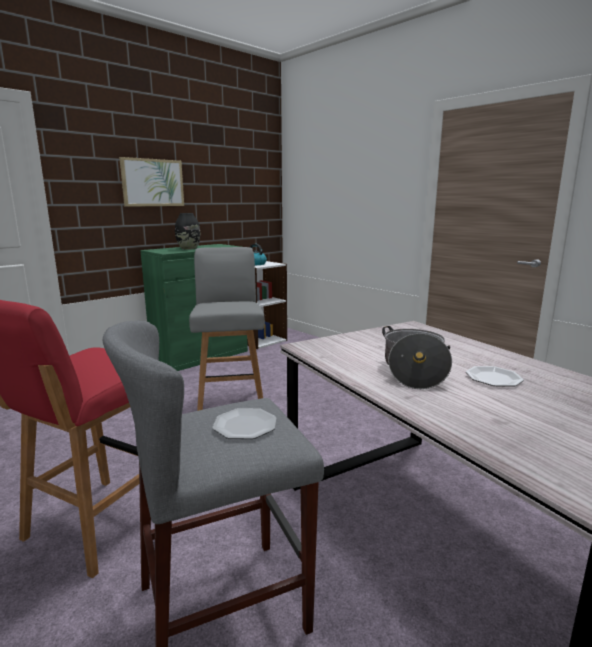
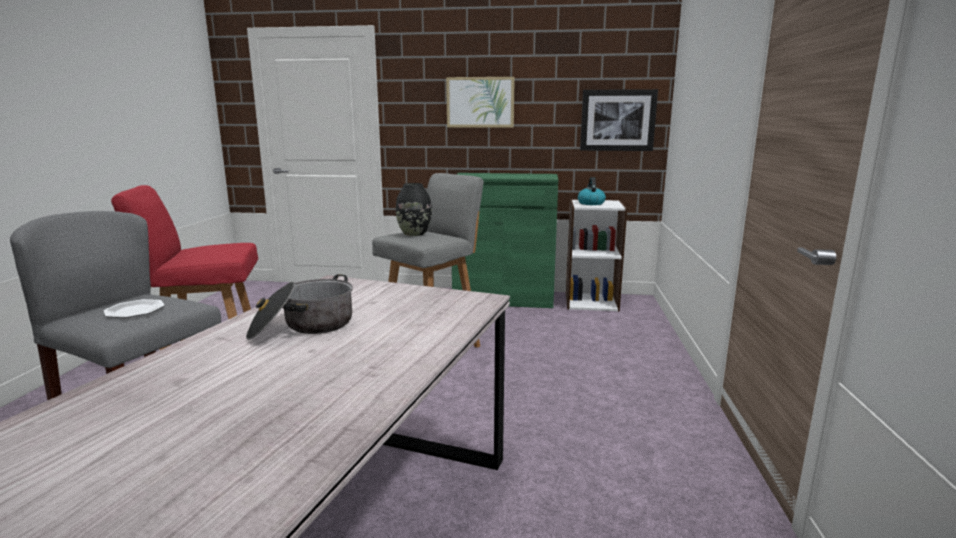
camera: 50 degrees right, 0 degrees up
black vase [175,213,200,250] -> black vase moved to [396,183,432,236]
plate [466,366,524,387] -> none
none -> picture [580,89,658,151]

